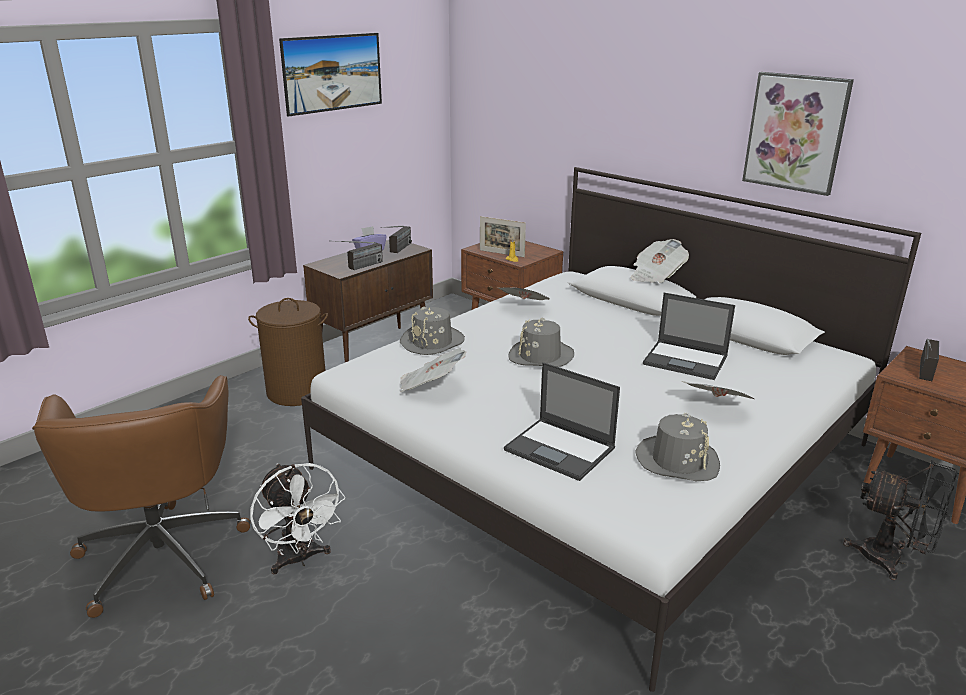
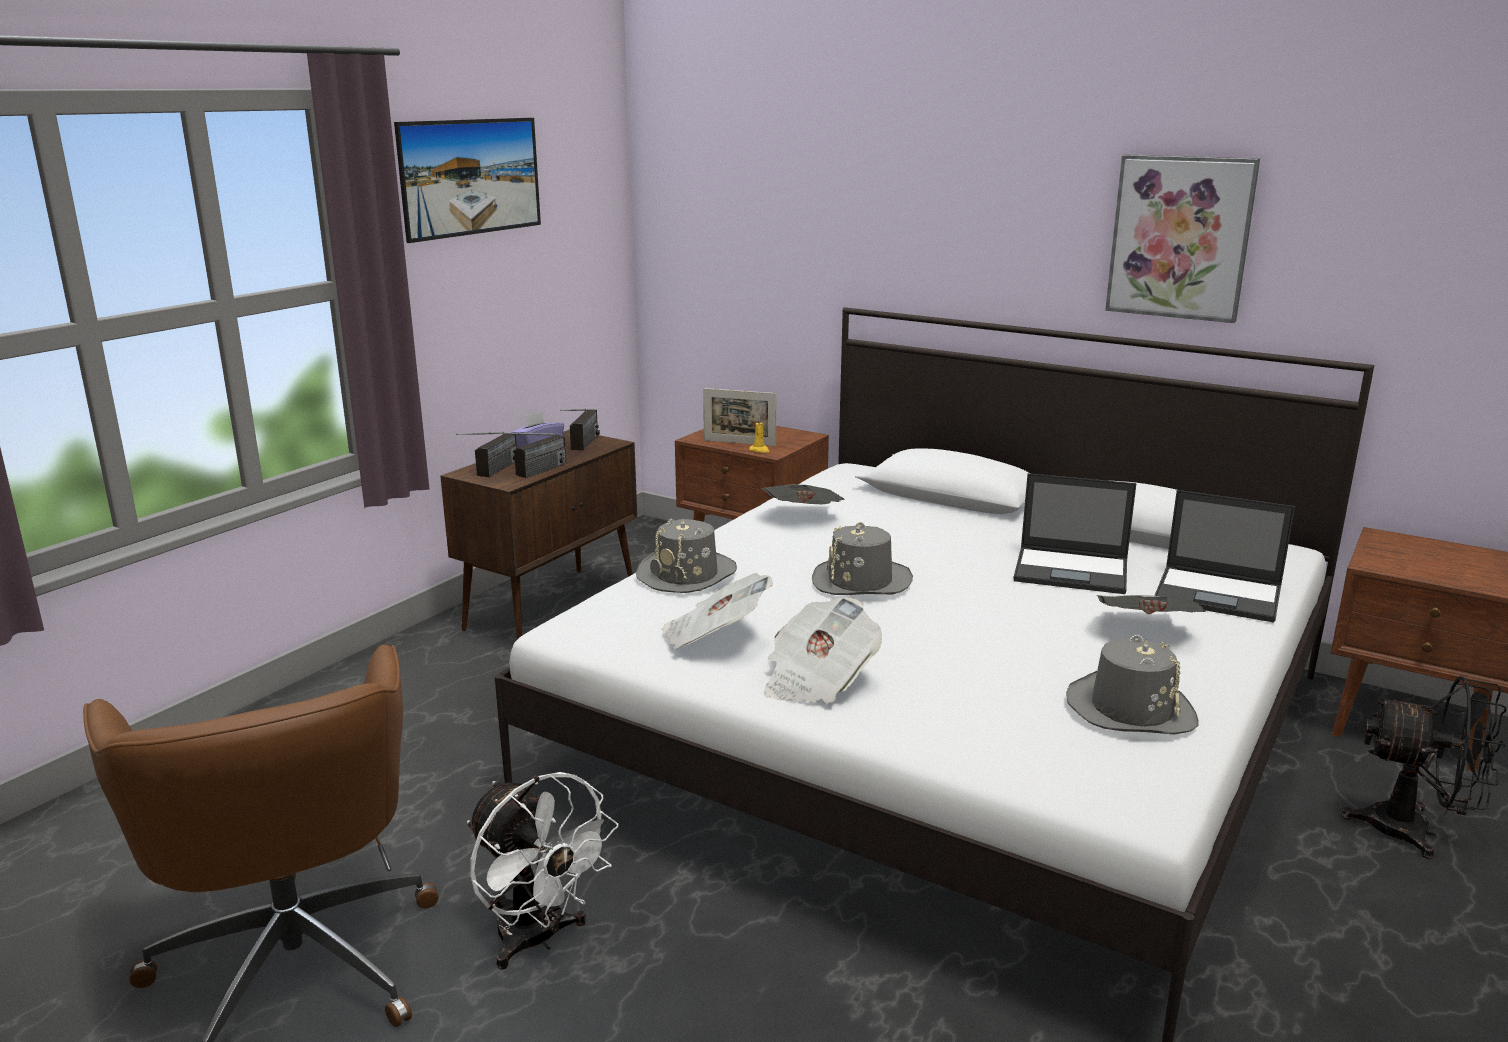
camera: 10 degrees left, 5 degrees down
brown laundry basket [248,298,328,406] -> none
laptop [504,362,620,481] -> laptop moved to [1154,490,1295,623]
newspaper [631,239,689,283] -> newspaper moved to [764,597,882,703]
radio [919,339,939,381] -> radio moved to [456,432,517,477]

